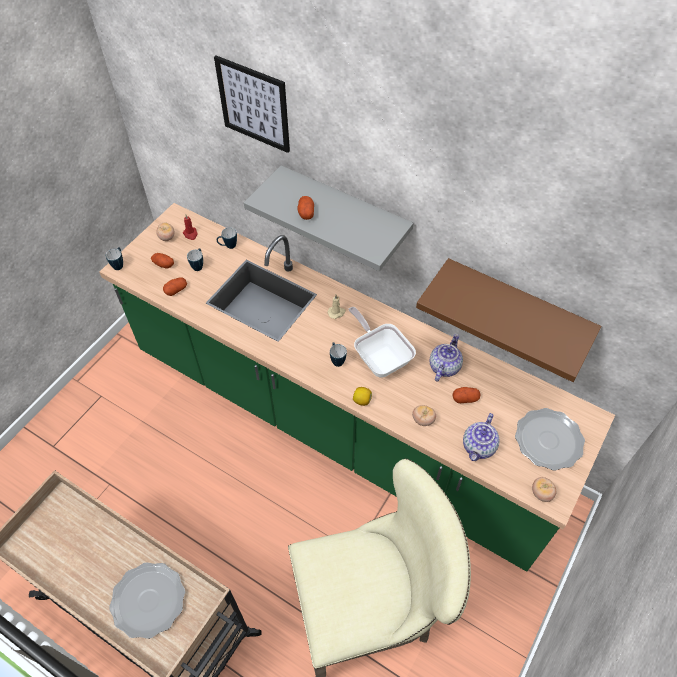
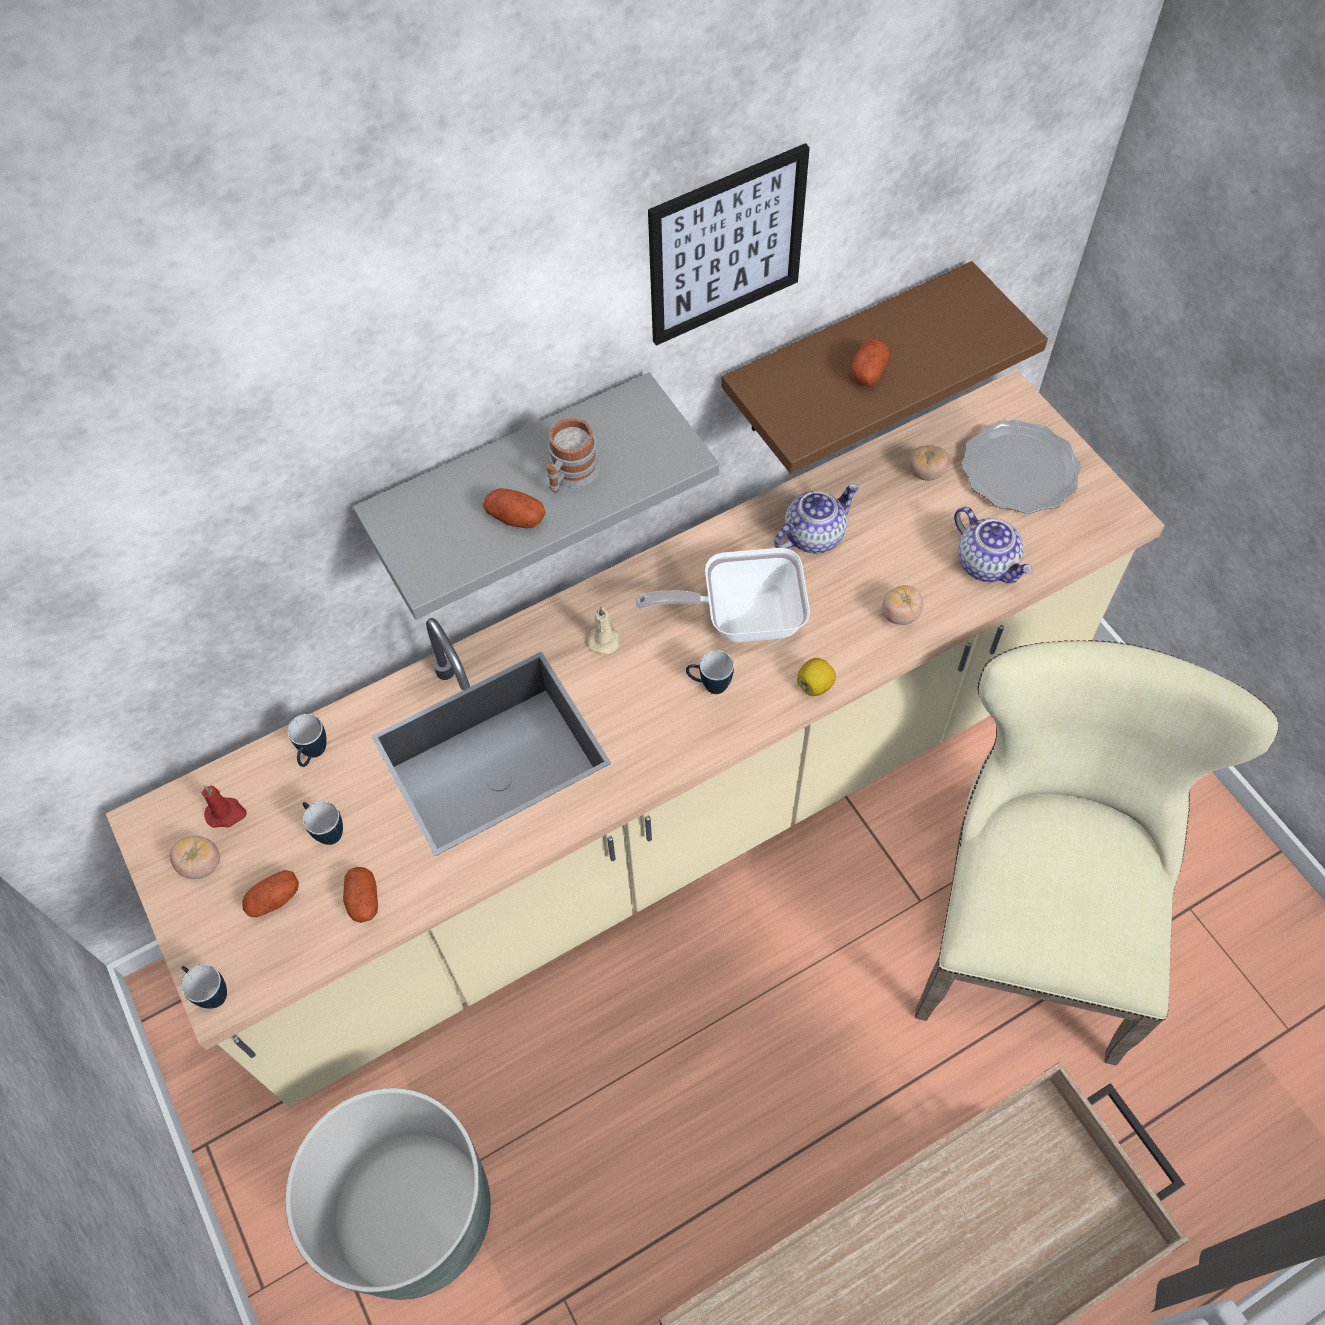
camera: 60 degrees left, 5 degrees up
green counter [99,203,615,572] -> beige counter [106,370,1165,1107]
plate [109,562,185,639] -> none
picture [214,56,290,153] -> picture moved to [648,143,810,346]
teapot [430,334,463,381] -> teapot turned 90 degrees clockwise [774,483,859,553]
potato [453,387,481,403] -> potato moved to [851,339,889,386]
tomato [532,477,557,502] -> tomato moved to [907,445,950,481]
none -> grey planter [285,1088,491,1300]
none -> mug [547,418,600,493]

